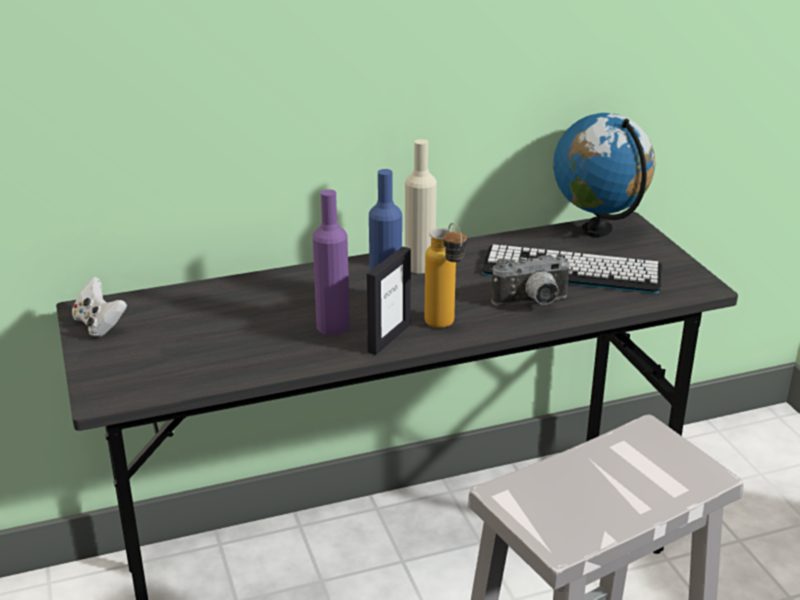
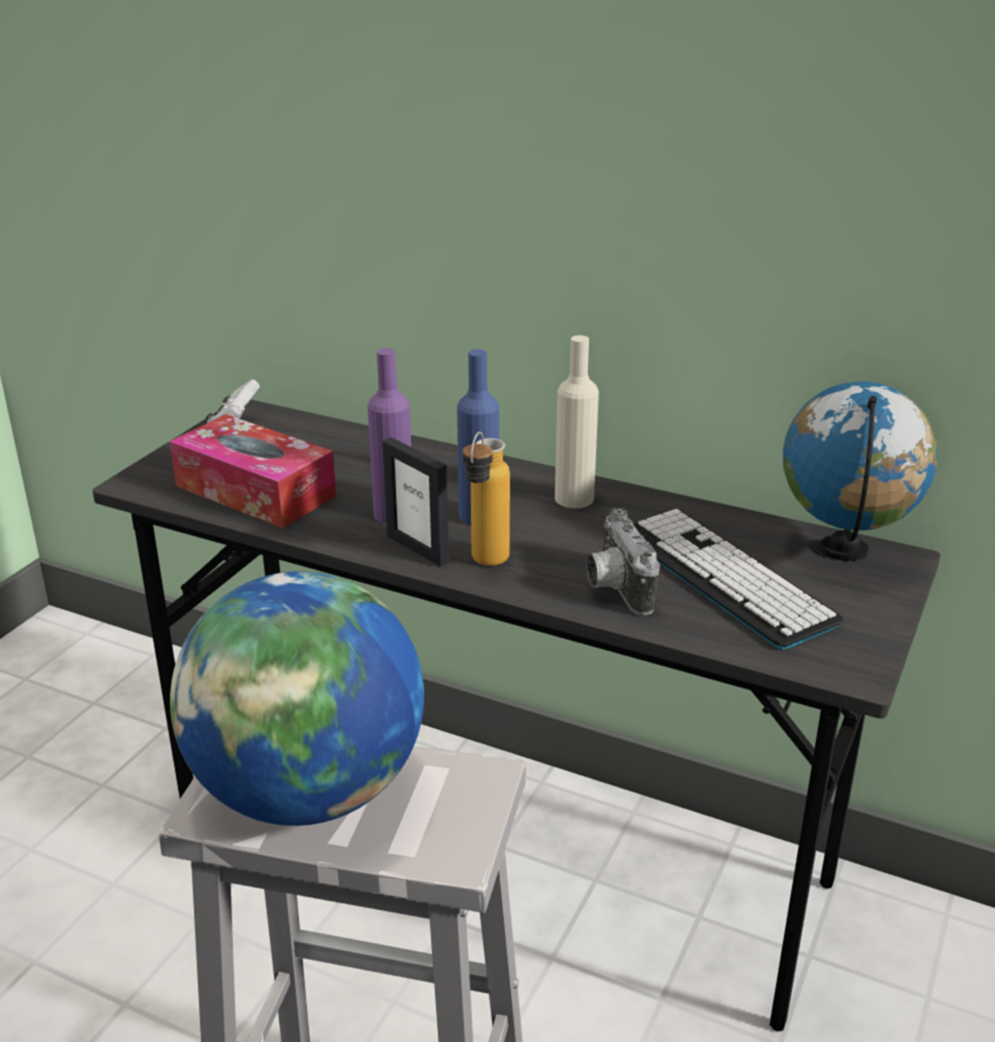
camera: 45 degrees right, 0 degrees up
picture frame [367,246,411,355] -> picture frame turned 60 degrees clockwise [382,437,449,566]
camera [491,254,572,306] -> camera turned 45 degrees clockwise [587,508,660,615]
none -> tissue box [170,414,336,528]
none -> globe [170,571,424,826]

